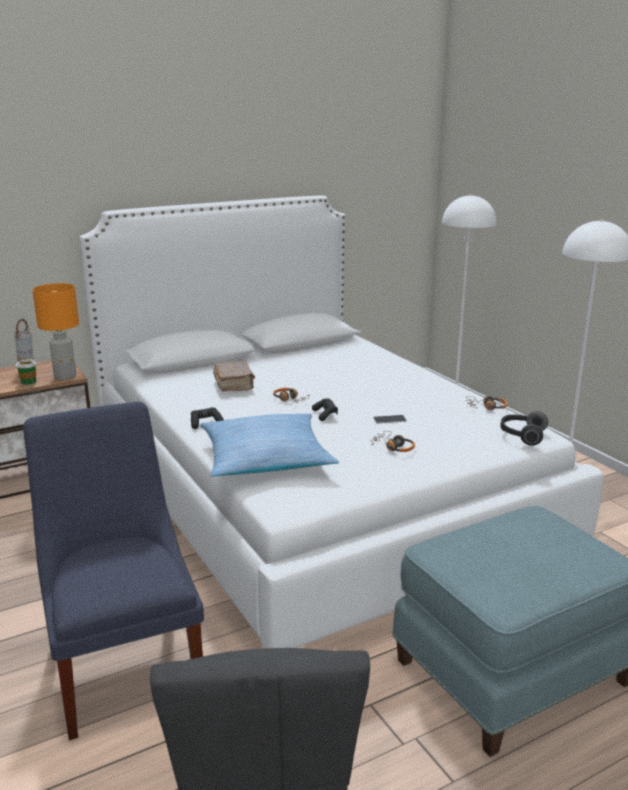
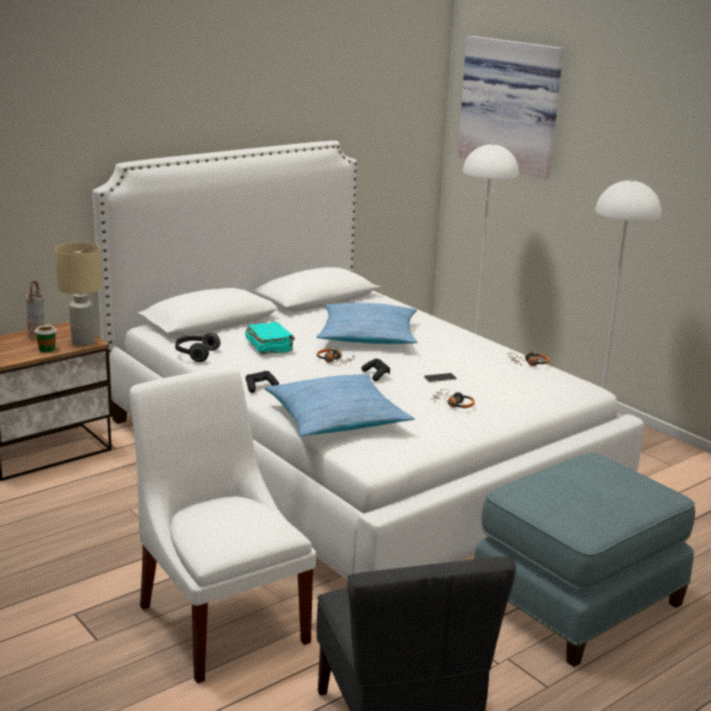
camera: 10 degrees left, 0 degrees up
blue chair [23,401,204,740] -> white chair [129,366,316,684]
orange table lamp [32,283,79,380] -> beige table lamp [55,242,102,346]
brown book [213,361,255,392] -> turquoise book [245,322,295,354]
headphones [500,411,548,446] -> headphones moved to [175,332,220,362]
none -> pillow [316,303,418,344]
none -> picture [458,36,564,179]

